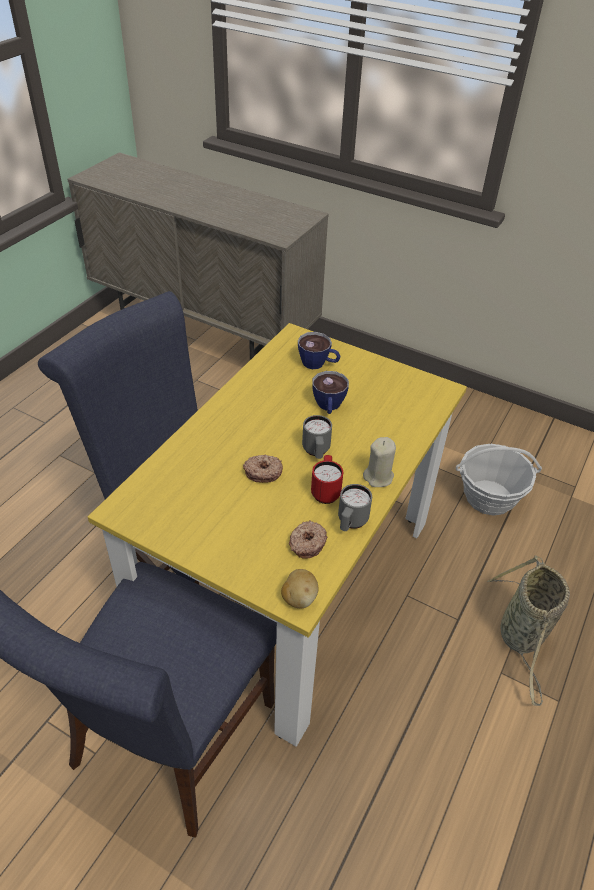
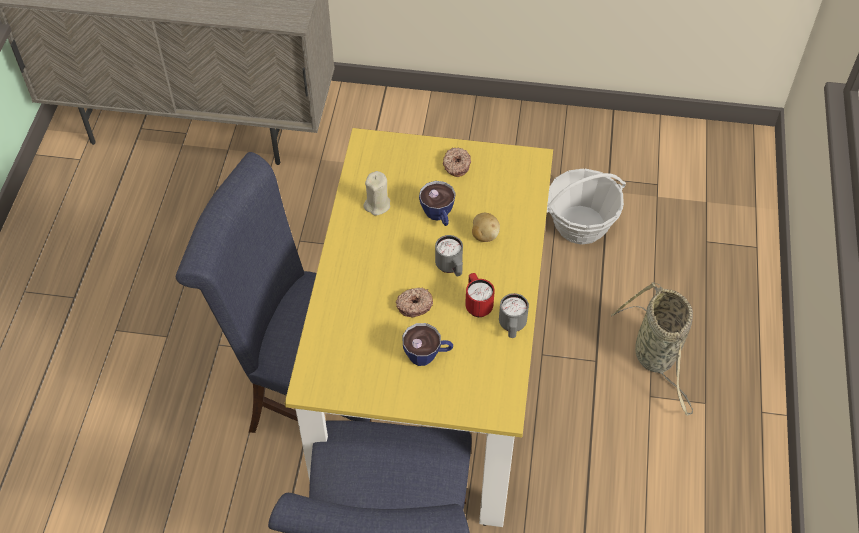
camera: 20 degrees left, 10 degrees up
potato [281,569,318,608] -> potato moved to [472,213,500,242]
donut [289,520,328,559] -> donut moved to [443,148,471,177]
cup [298,332,341,369] -> cup moved to [403,323,453,366]
beige candle [363,437,396,487] -> beige candle moved to [363,171,390,216]

